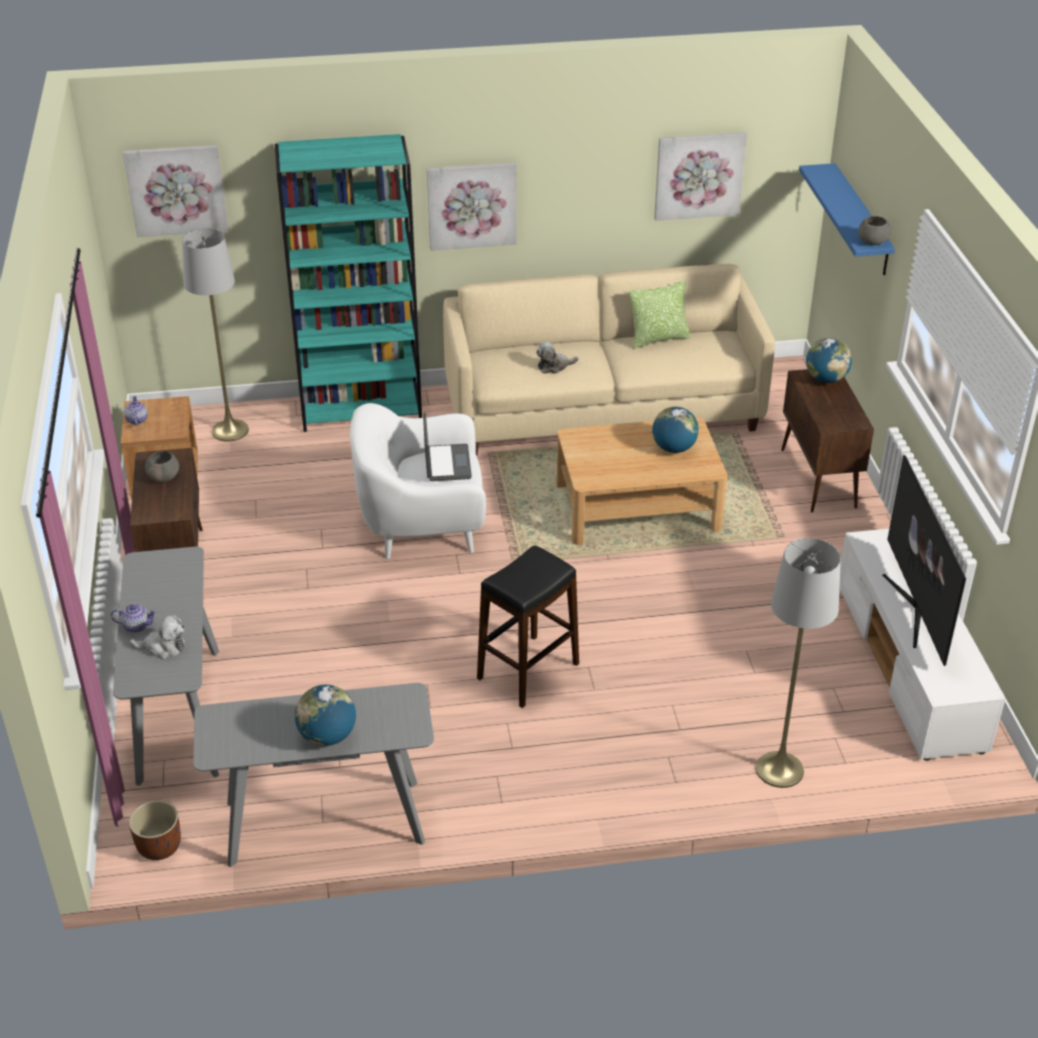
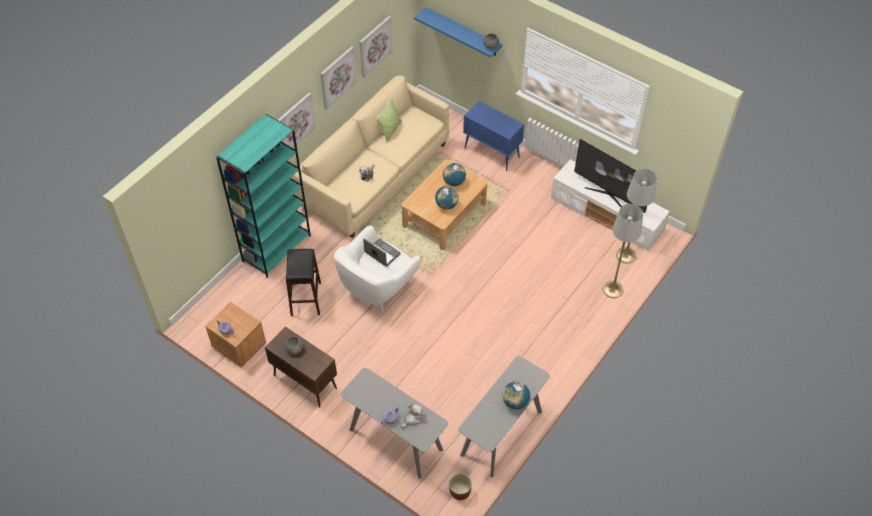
camera: 45 degrees left, 15 degrees up
picture [123,145,229,237] -> picture moved to [320,46,357,109]
grey floor lamp [182,228,249,441] -> grey floor lamp moved to [616,169,657,264]
black stool [477,545,579,708] -> black stool moved to [286,249,321,316]
brown cabinet [781,369,874,512] -> blue cabinet [463,101,524,171]
globe [806,338,852,383] -> globe moved to [435,186,459,209]

